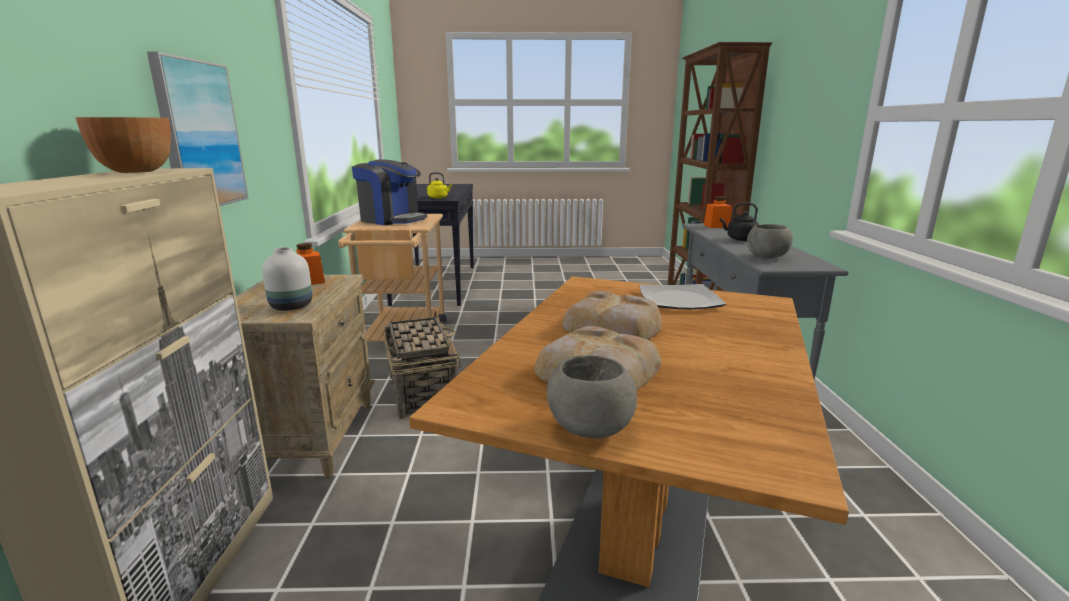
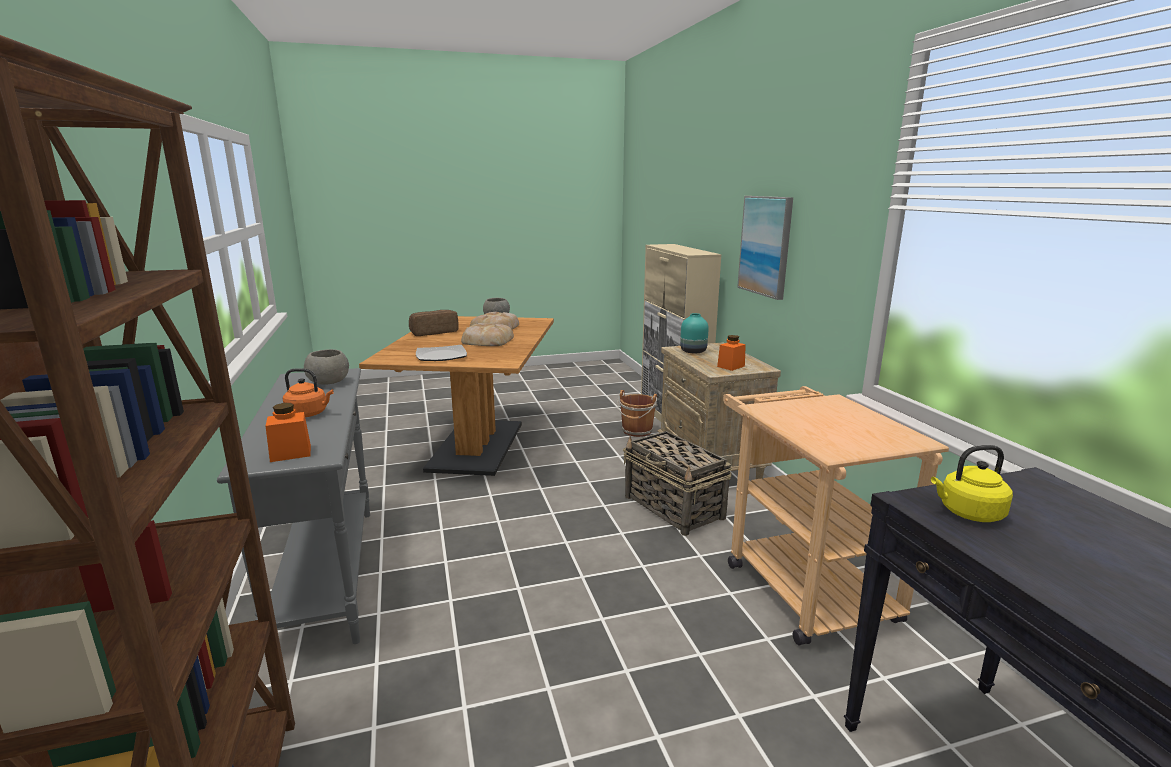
camera: 165 degrees right, 0 degrees up
bowl [76,117,171,173] -> none
white vase [262,247,312,311] -> turquoise vase [680,313,709,353]
coffee machine [352,159,427,225] -> none
black kettle [720,203,759,241] -> orange kettle [283,368,333,417]
none -> bread [409,310,459,336]
none -> brown bucket [617,390,657,437]

